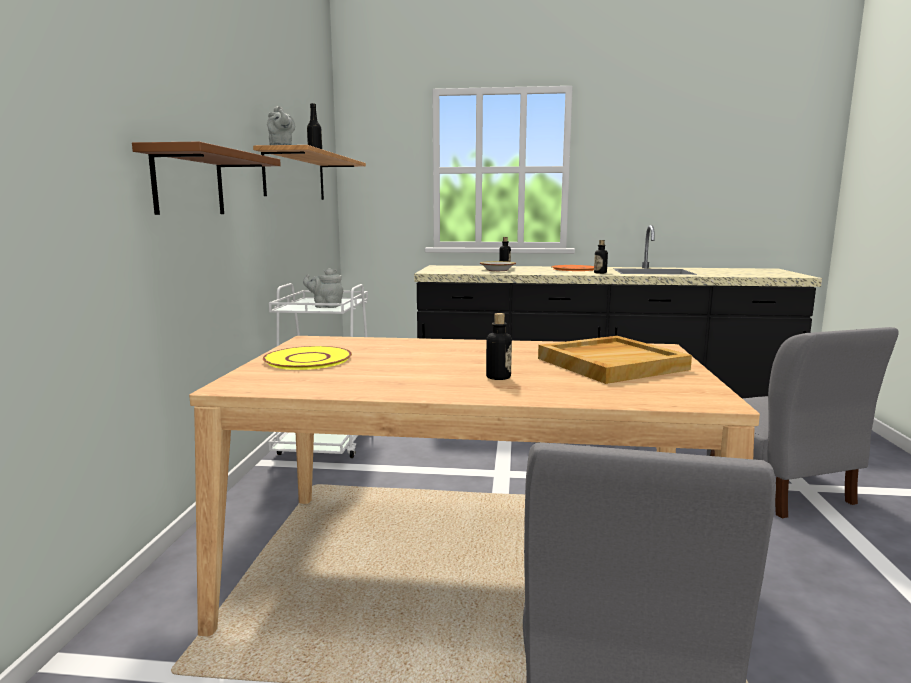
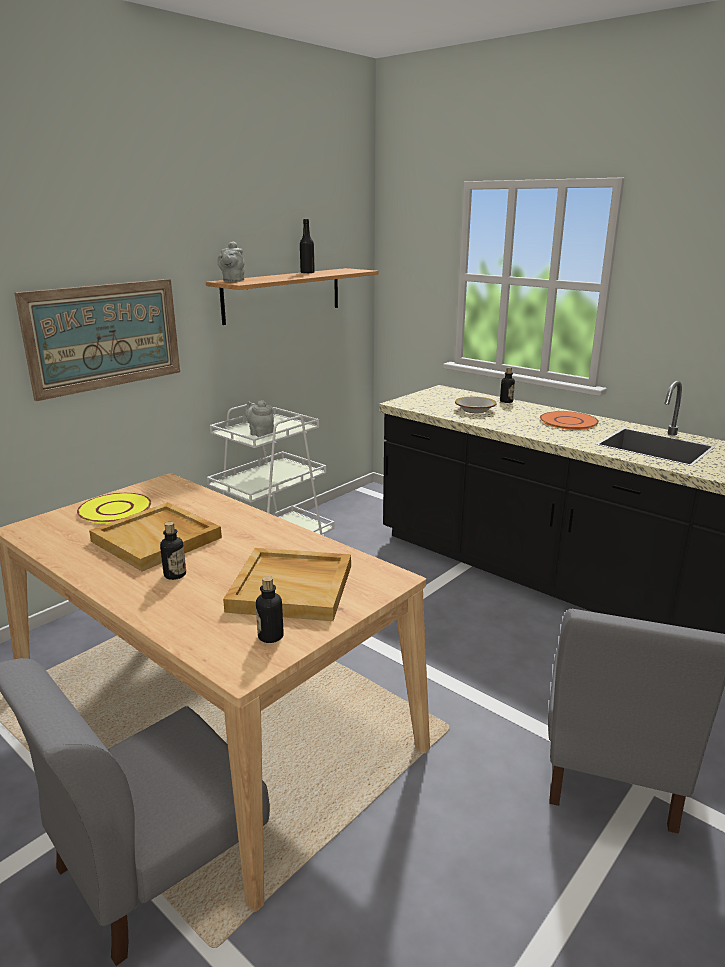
camera: 35 degrees right, 10 degrees up
brown shelf [132,142,281,215] -> picture [14,279,180,401]
bottle [594,240,608,274] -> bottle moved to [256,576,284,643]
none -> beige tray [89,502,222,571]

